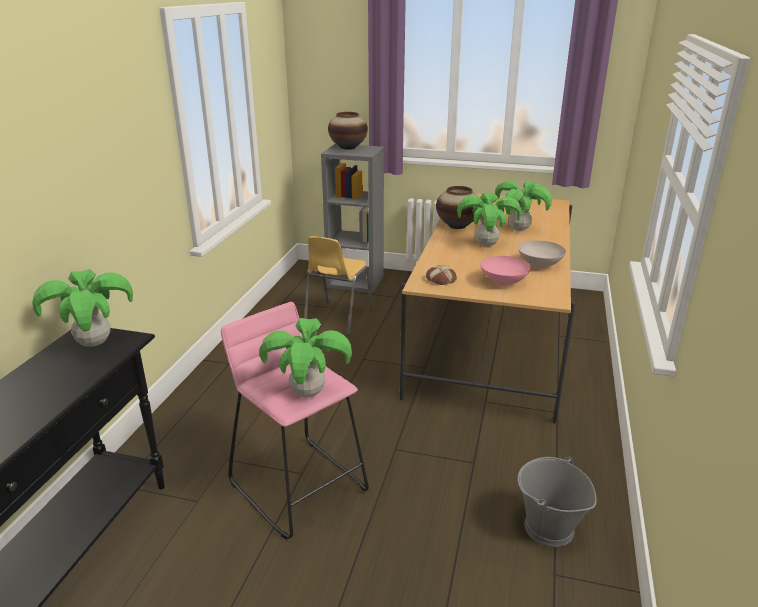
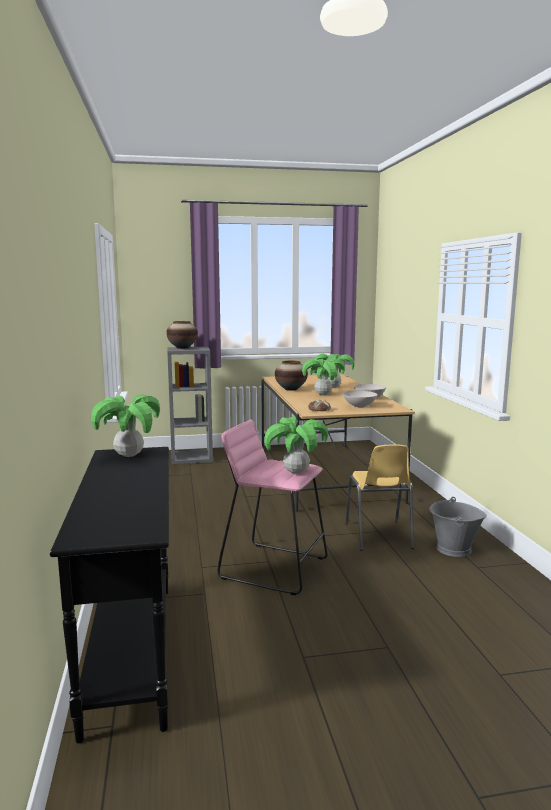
camera: 25 degrees left, 15 degrees down
yellow chair [304,236,373,335] -> yellow chair moved to [345,445,414,550]
pink bowl [480,256,531,286] -> white bowl [343,391,378,408]

